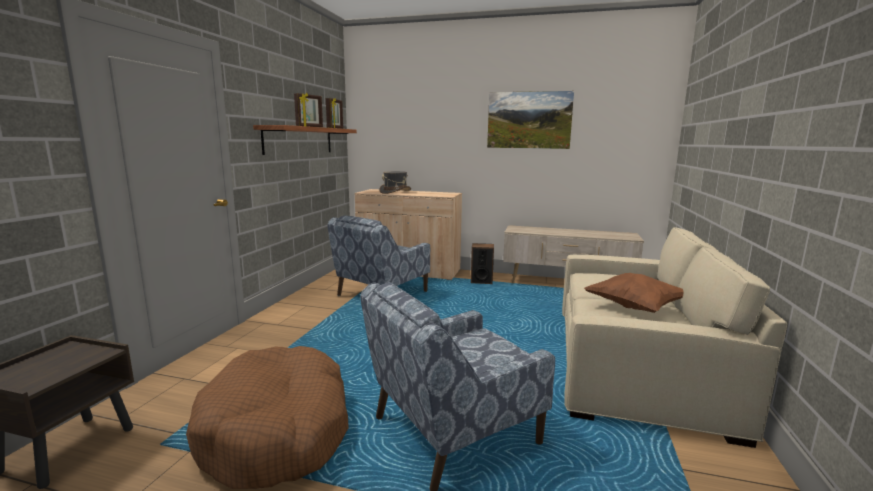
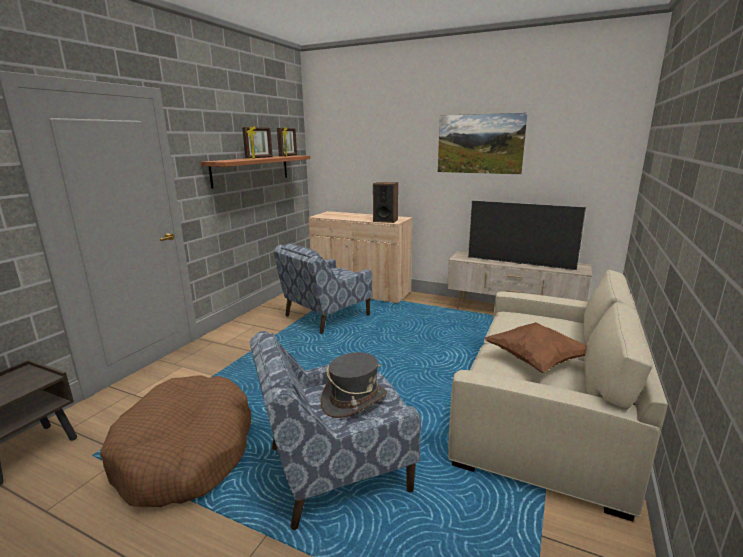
camera: 10 degrees right, 5 degrees up
grey hat [379,171,411,194] -> grey hat moved to [321,352,387,418]
speaker [471,243,494,284] -> speaker moved to [373,182,398,223]
none -> television [468,200,586,270]

